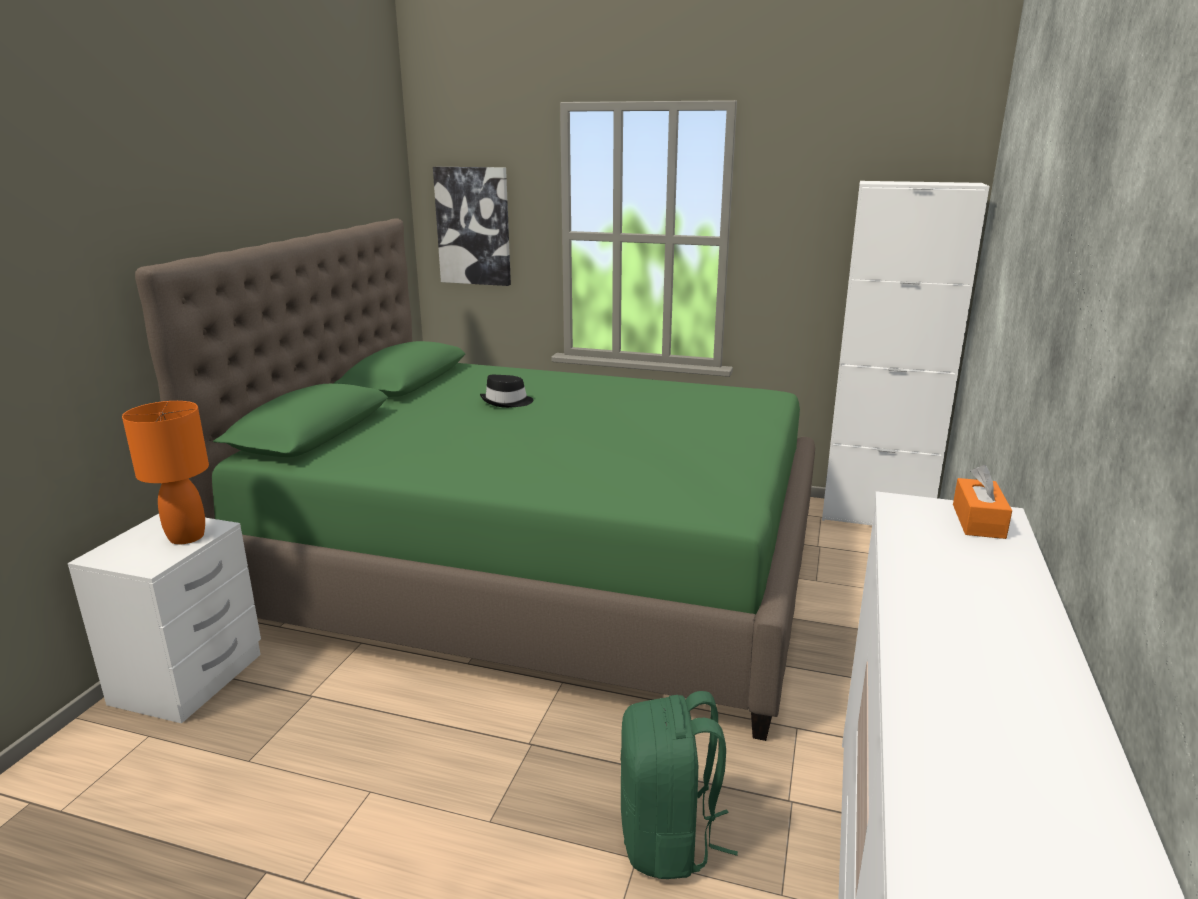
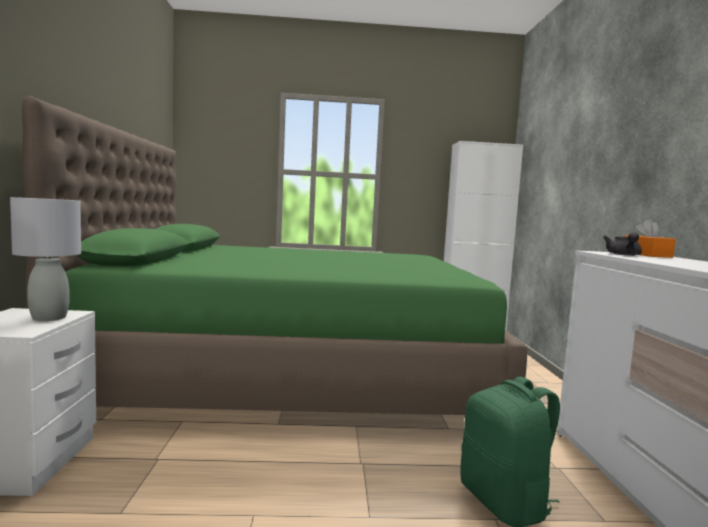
camera: 20 degrees left, 15 degrees down
orange table lamp [122,401,209,544] -> grey table lamp [10,197,81,321]
picture [433,167,511,286] -> none
black hat [480,375,534,408] -> none
none -> grey teapot [603,232,642,256]

